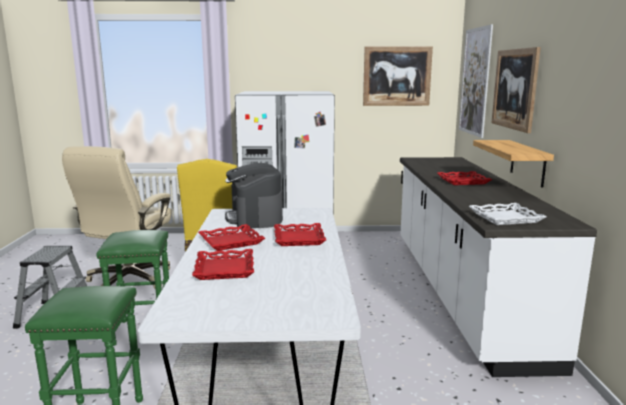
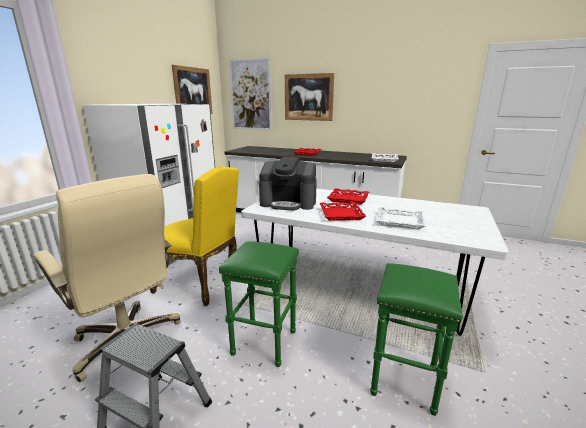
camera: 65 degrees left, 5 degrees up
red tray [192,249,254,280] -> white tray [376,207,426,229]
shelf [473,140,554,188] -> none

